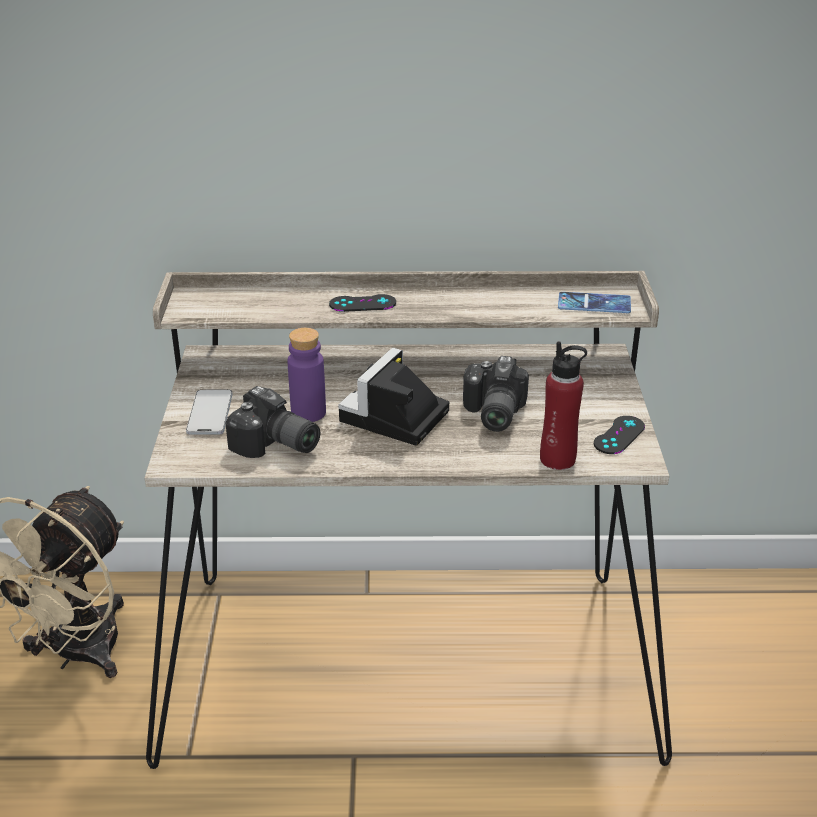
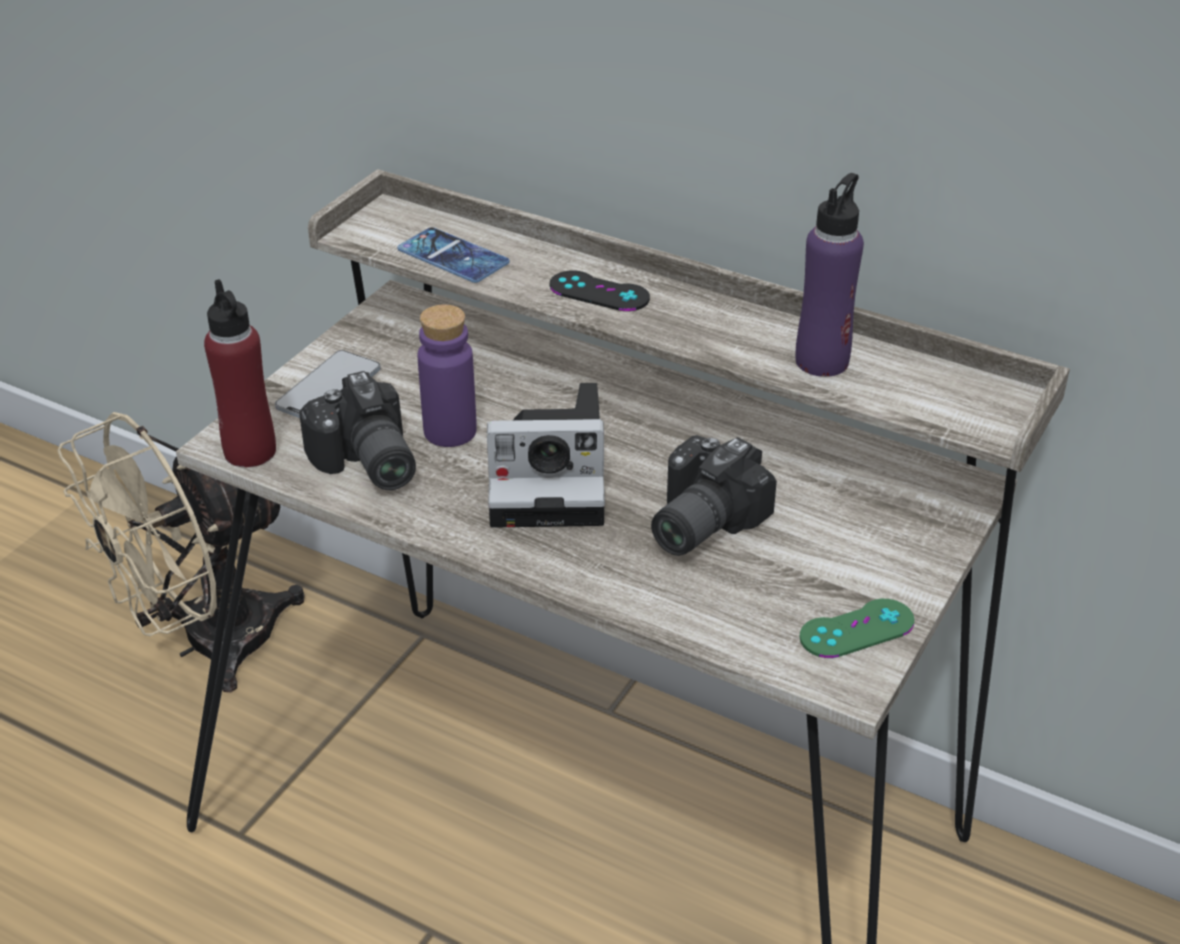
camera: 30 degrees right, 5 degrees up
camera [338,348,449,446] -> camera turned 150 degrees counterclockwise [487,383,605,528]
red bottle [540,341,587,470] -> red bottle moved to [204,279,276,467]
phone [558,292,631,313] -> phone moved to [397,227,509,283]
black game controller [594,416,645,454] -> green game controller [800,599,914,658]
none -> purple bottle [795,173,864,377]

